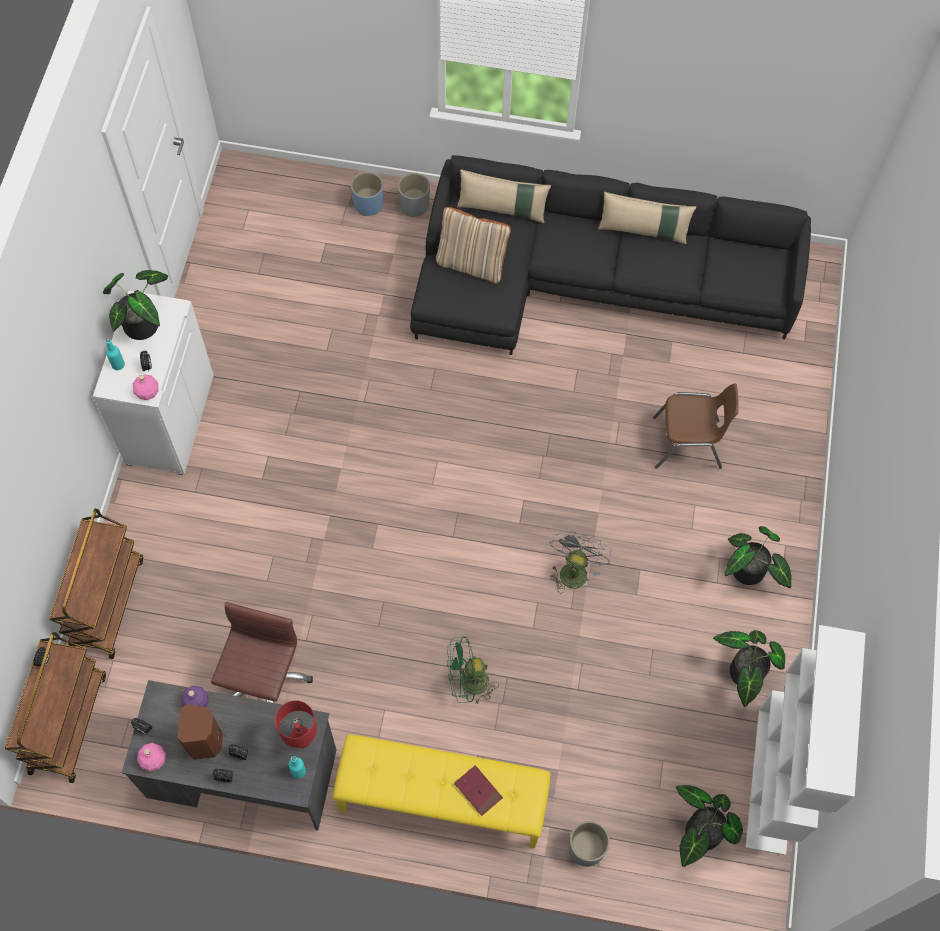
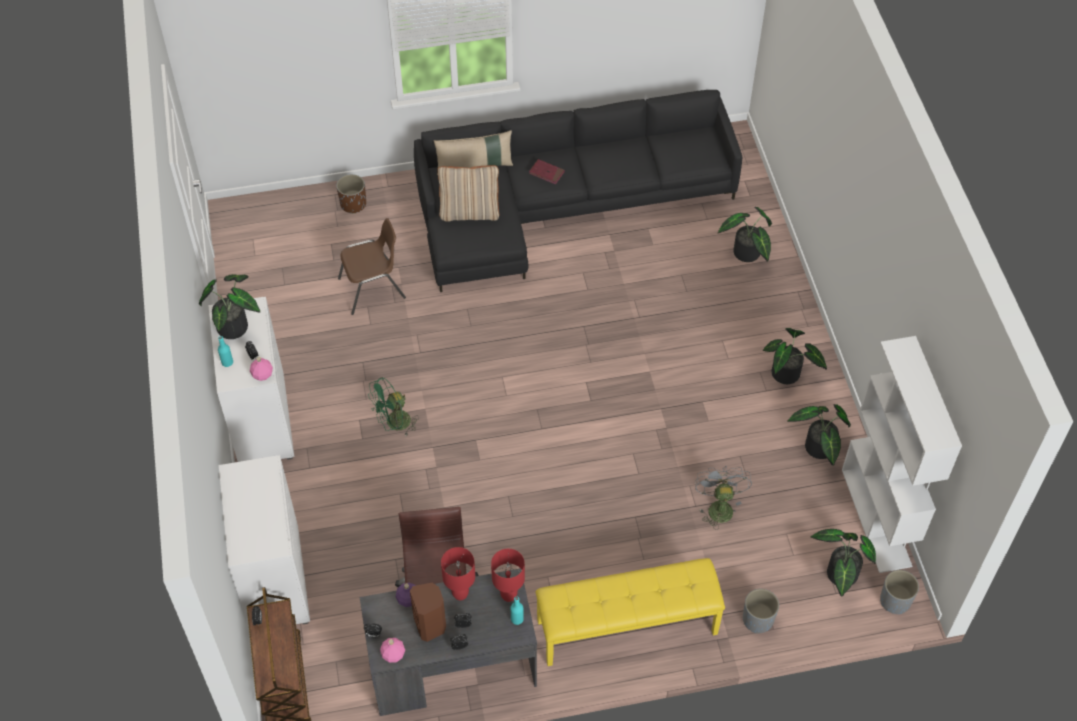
camera: 20 degrees left, 10 degrees down
brown cart [49,509,143,659] -> white cabinet [219,455,310,625]
blue planter [351,172,383,216] -> brown planter [336,174,366,214]
grey planter [398,173,430,217] -> grey planter moved to [880,570,919,614]
green fan [447,636,499,705] -> green fan moved to [368,377,419,435]
red book [454,765,503,816] -> red book moved to [529,159,565,185]
grey fan [550,530,612,594] -> grey fan moved to [695,466,752,530]
beige pillow [598,192,696,244] -> none
brown chair [653,384,739,469] -> brown chair moved to [338,218,406,315]
none -> red table lamp [441,547,475,600]
none -> potted plant [718,207,772,262]

